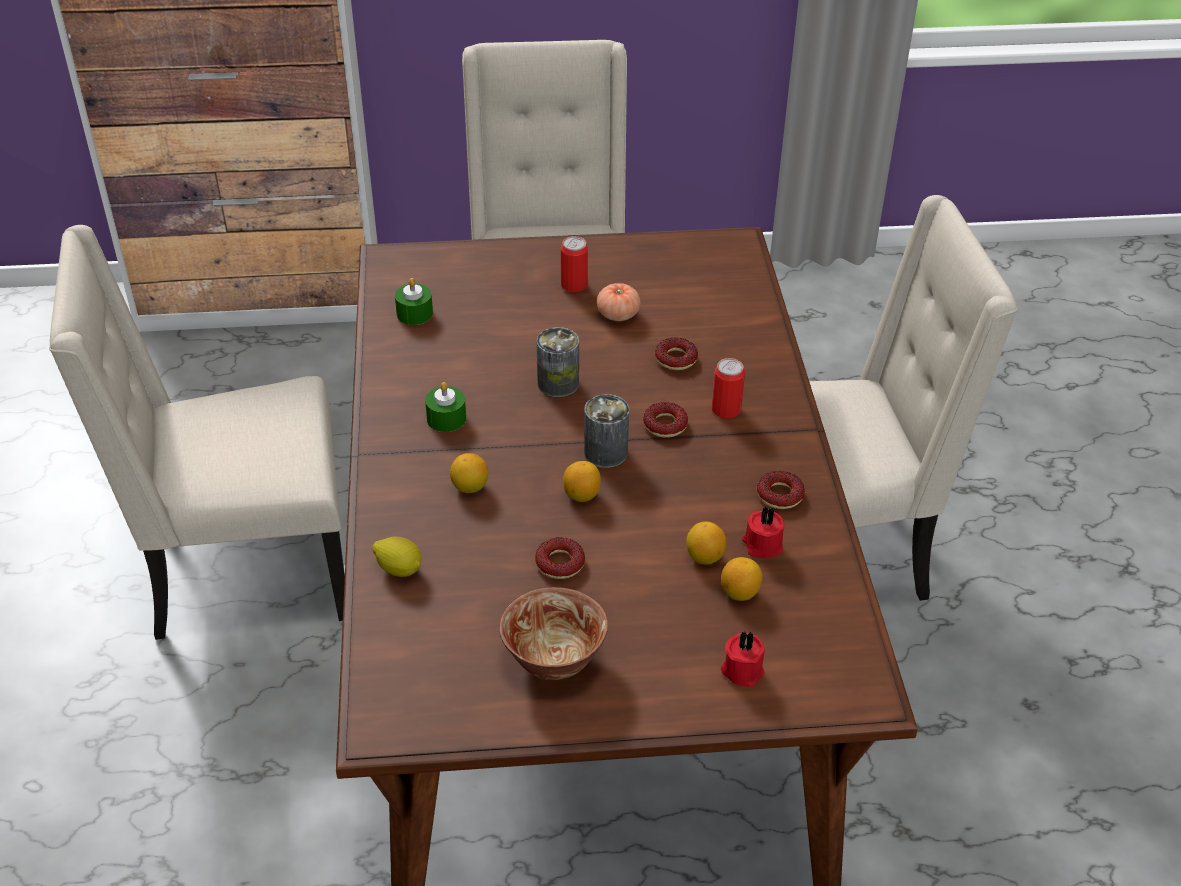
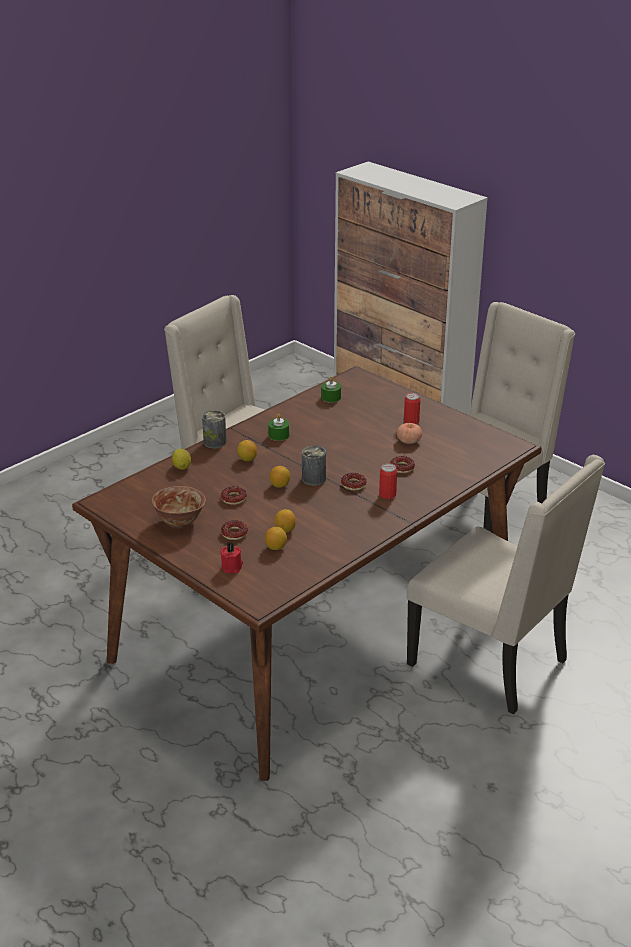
camera: 50 degrees right, 10 degrees down
can [537,327,579,397] -> can moved to [202,410,227,449]
red candle [742,507,785,558] -> none
donut [757,471,805,509] -> donut moved to [221,520,248,540]

